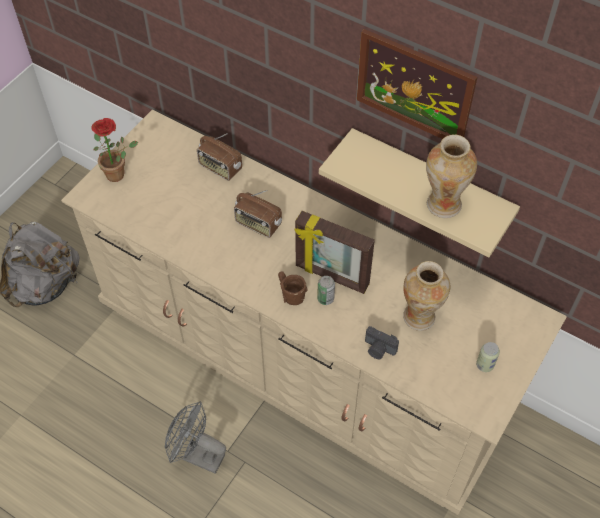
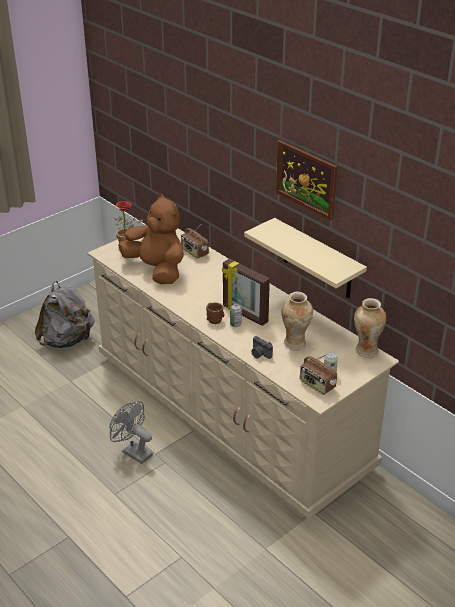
camera: 15 degrees right, 20 degrees down
radio [234,190,282,238] -> radio moved to [300,353,337,395]
vase [426,135,477,218] -> vase moved to [354,298,386,358]
none -> brown plush toy [118,194,184,284]

